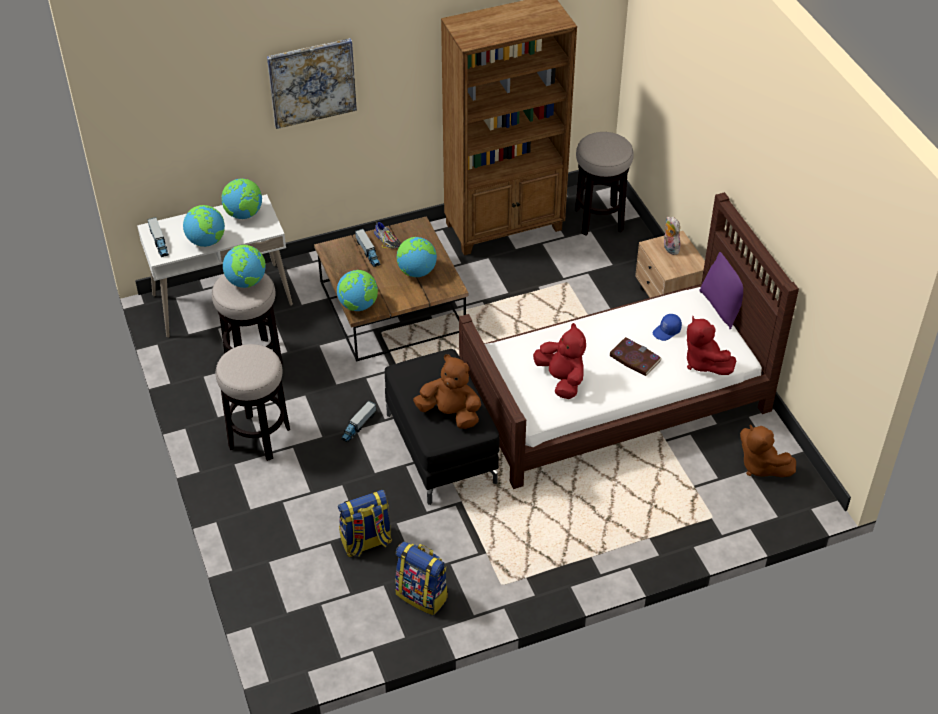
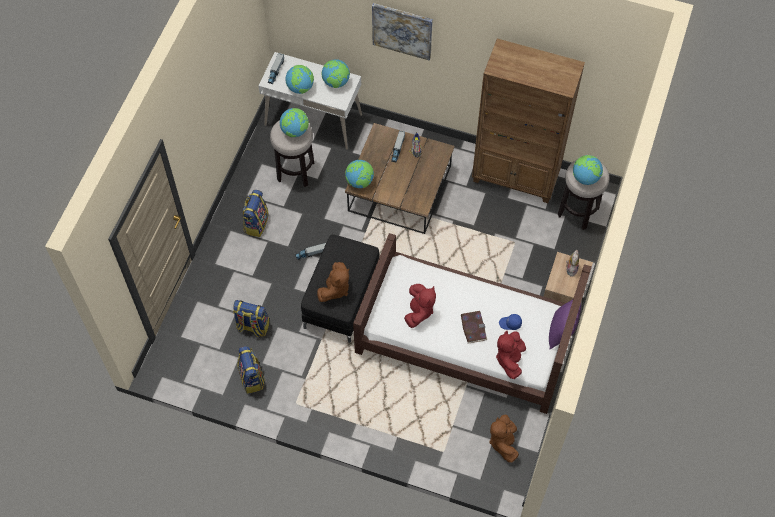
camera: 40 degrees right, 15 degrees up
stool [216,344,290,461] -> backpack [243,190,269,237]
globe [397,237,437,277] -> globe moved to [573,155,603,185]
brown plush toy [413,354,481,429] -> brown plush toy turned 60 degrees clockwise [317,262,349,302]

